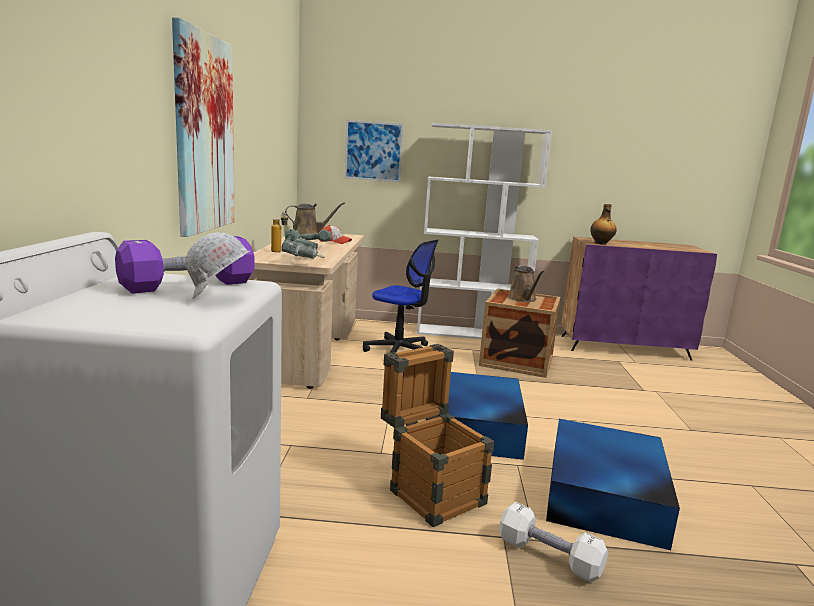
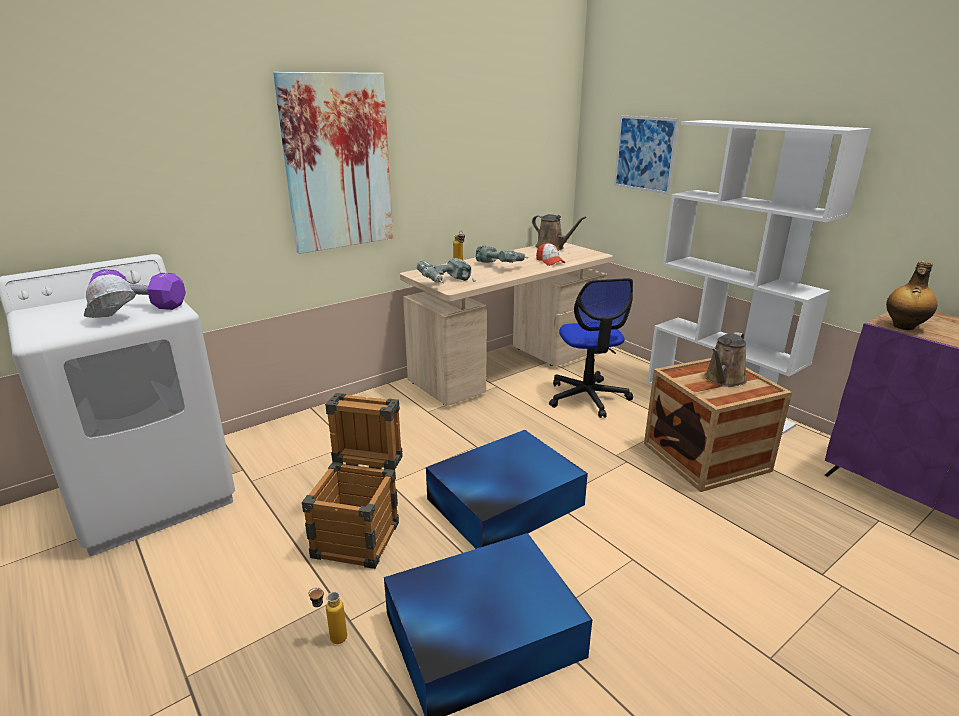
camera: 50 degrees right, 10 degrees up
white dumbbell [499,502,608,582] -> bottle [308,588,347,644]

